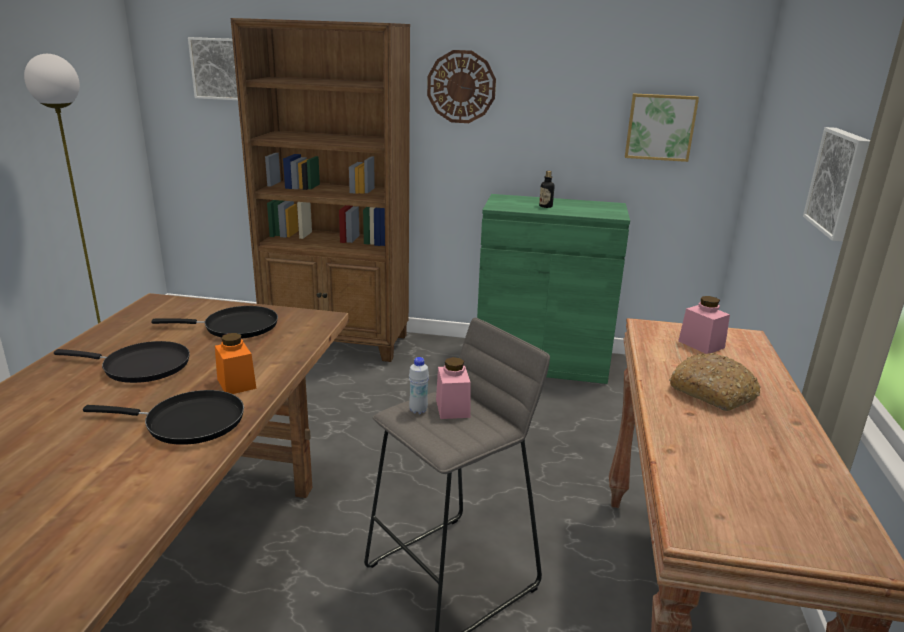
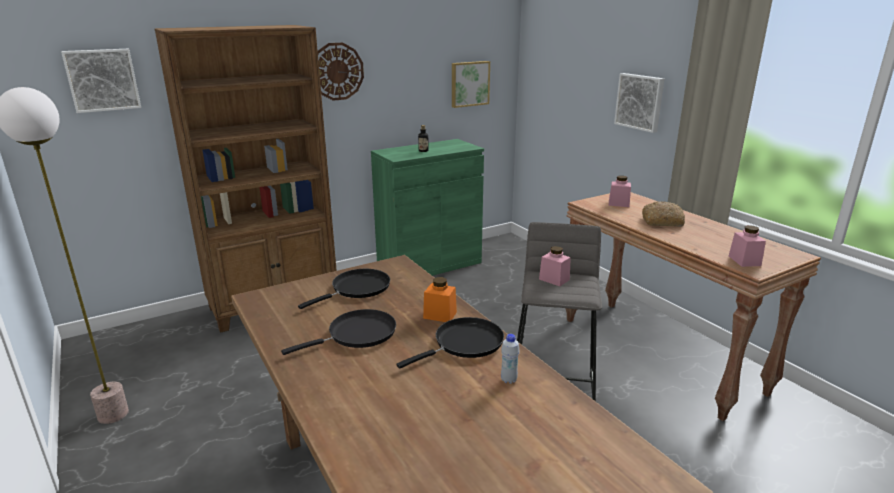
camera: 40 degrees left, 0 degrees up
white bottle [409,357,429,414] -> white bottle moved to [501,334,520,384]
none -> pink jar [729,225,766,267]

